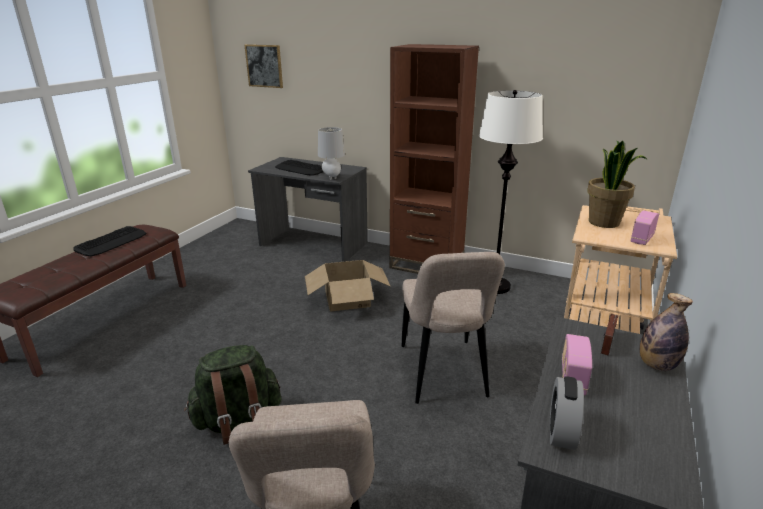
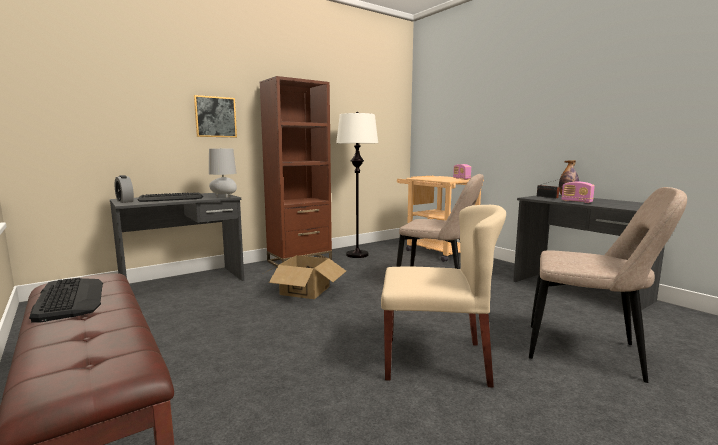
camera: 60 degrees left, 15 degrees down
green backpack [184,345,281,445] -> beige chair [381,205,506,388]
picture [245,44,283,88] -> picture moved to [194,95,237,137]
alarm clock [550,376,584,450] -> alarm clock moved to [115,175,134,203]
potted plant [587,140,647,228] -> none

